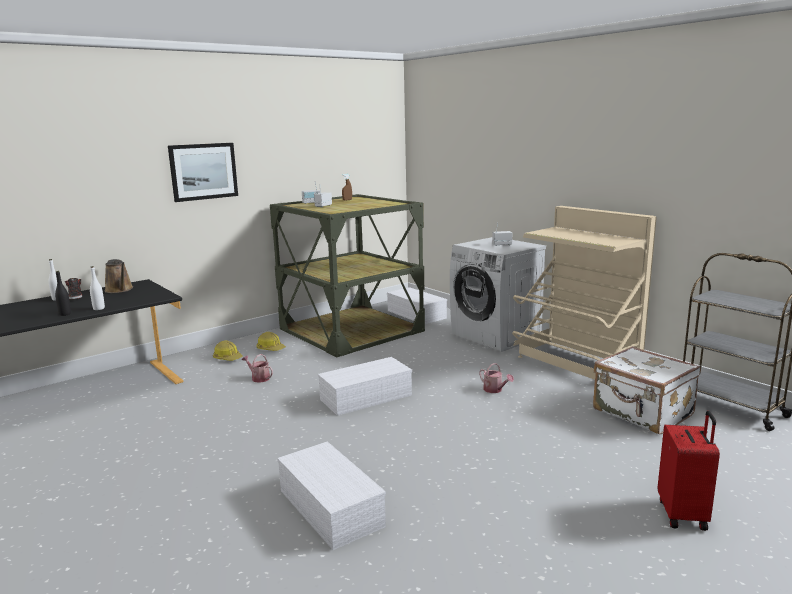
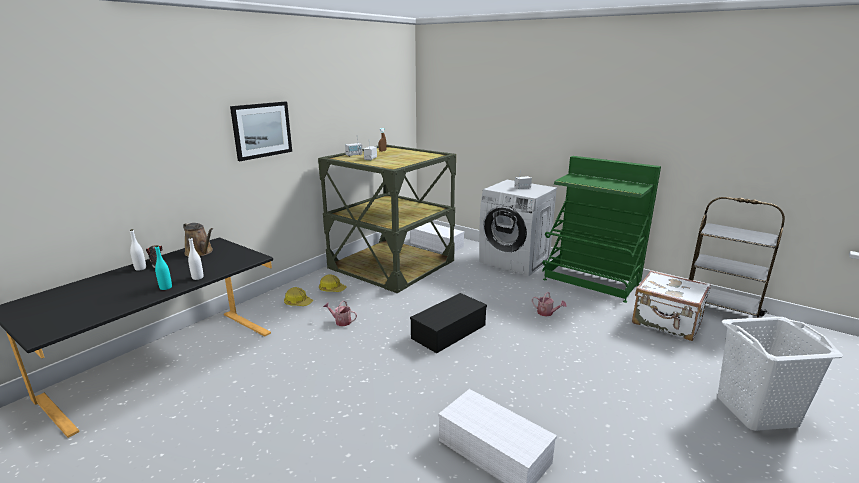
camera: 15 degrees left, 5 degrees up
black bottle [55,271,71,316] -> turquoise bottle [155,245,172,290]
white storage box [318,357,412,416] -> black storage box [410,293,487,353]
beige shoe rack [512,206,657,380] -> green shoe rack [542,156,661,303]
red suitcase [658,411,720,531] -> white laundry basket [718,317,843,431]

